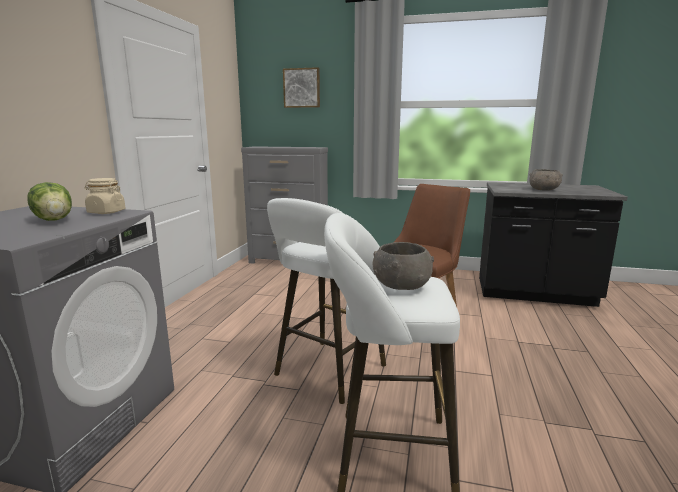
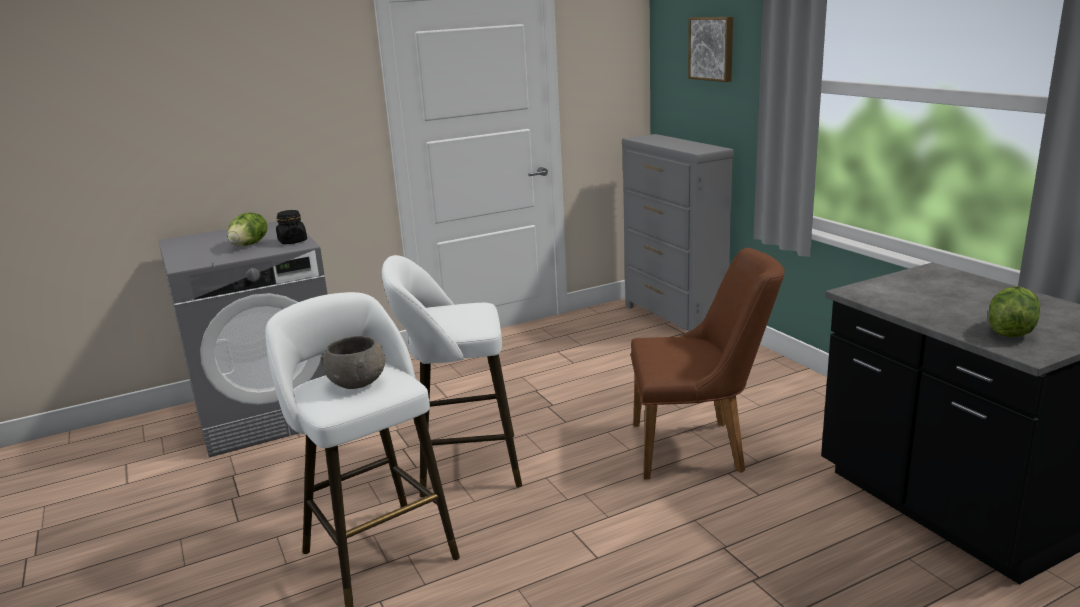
camera: 50 degrees right, 5 degrees up
beige jar [85,178,125,214] -> black jar [276,210,307,244]
grey bowl [529,169,563,191] -> none
none -> lettuce [989,286,1040,337]

